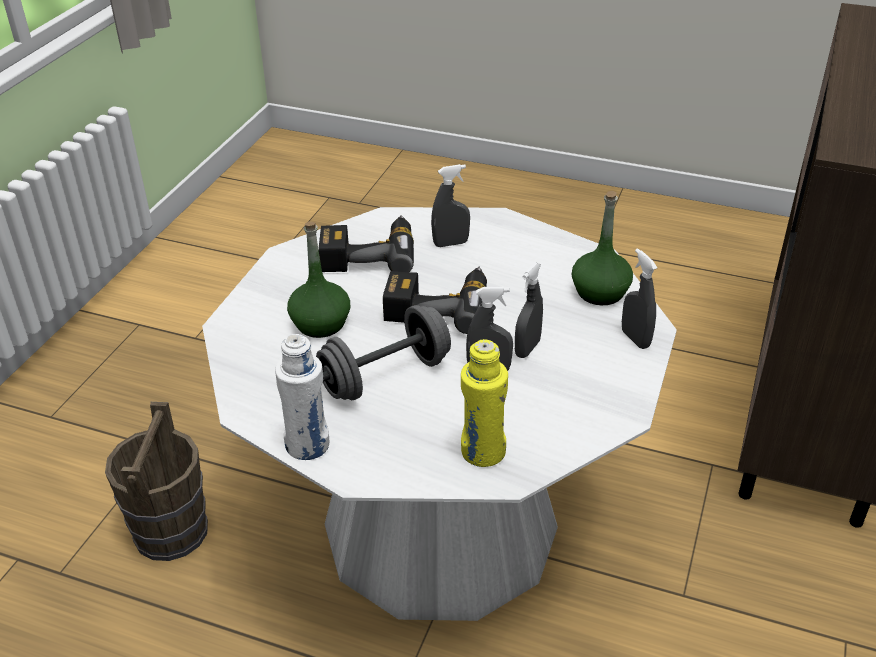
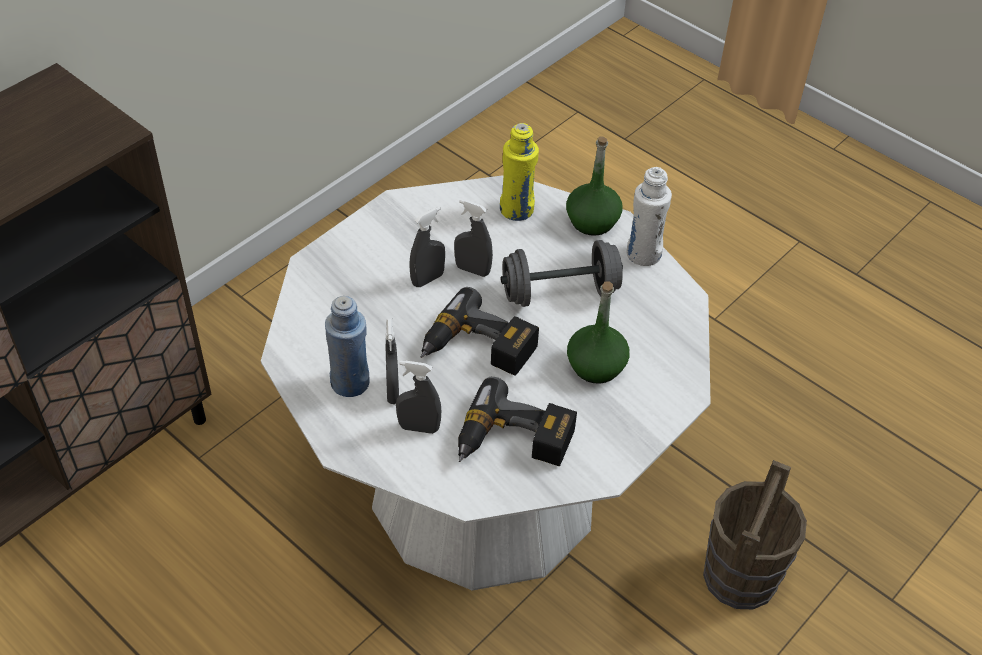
camera: 160 degrees left, 10 degrees up
green bottle [572,191,633,305] -> green bottle moved to [566,136,622,236]
grey spray bottle [622,248,657,349] -> grey spray bottle moved to [386,318,399,404]
none -> blue bottle [325,296,370,397]

